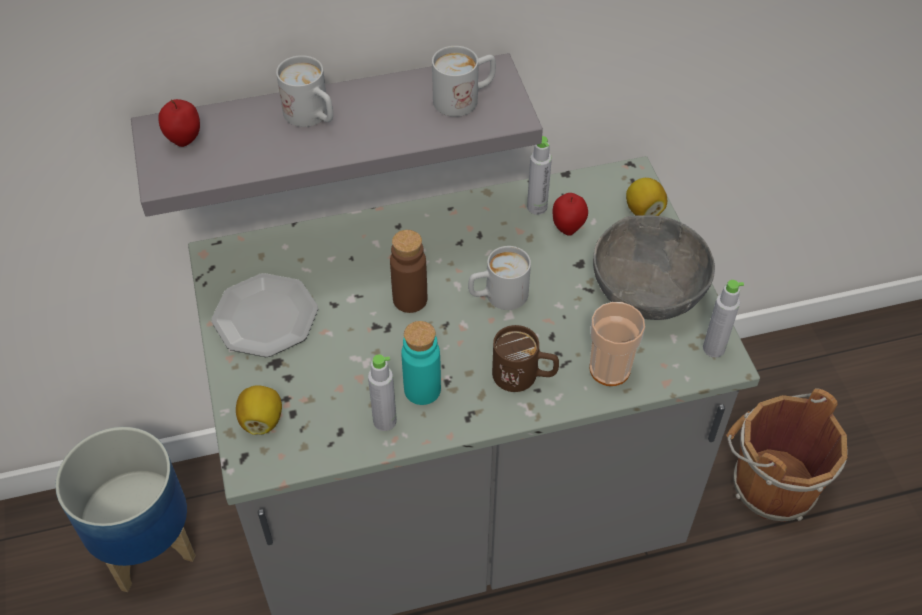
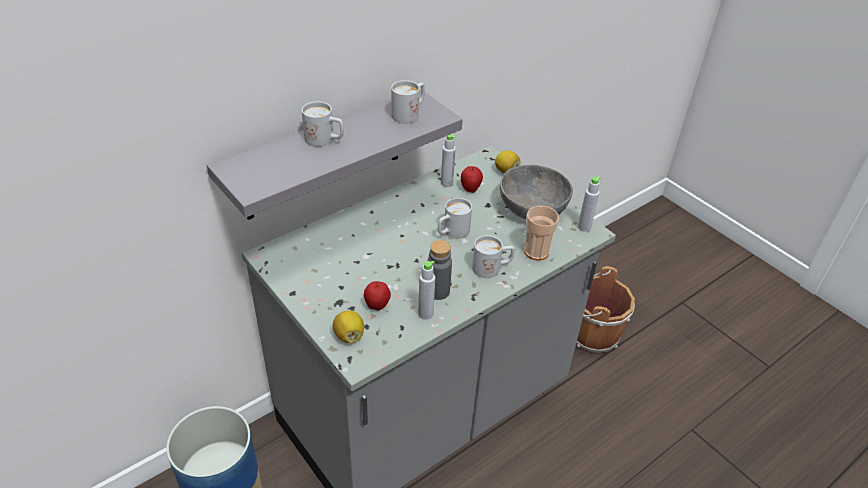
camera: 25 degrees left, 10 degrees down
apple [158,99,200,147] -> apple moved to [364,281,391,310]
plate [211,273,318,357] -> none
brown bottle [390,230,427,313] -> none
turquoise bottle [401,321,441,405] -> grey bottle [428,240,452,300]
brown mug [492,325,559,392] -> white mug [472,235,515,278]

